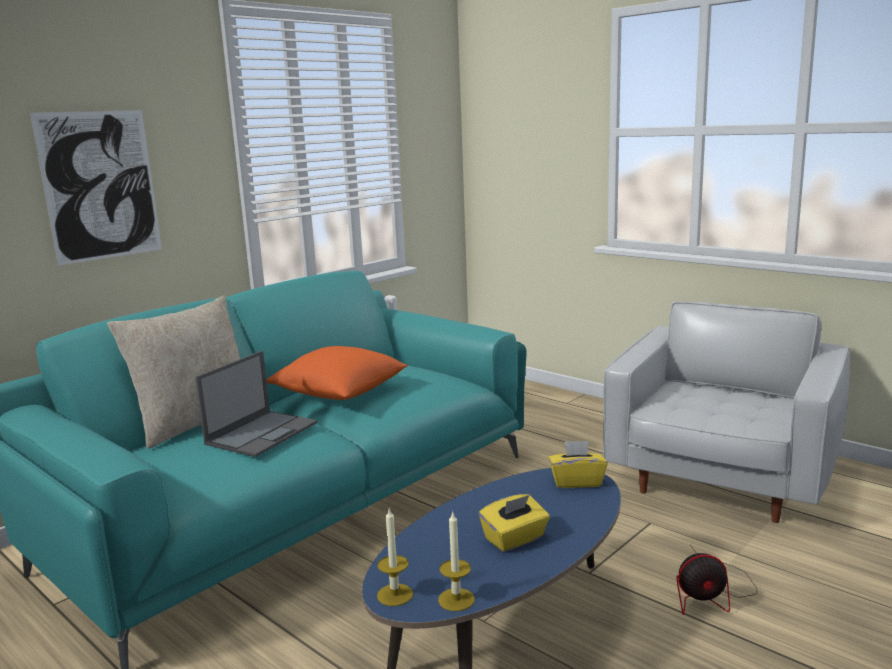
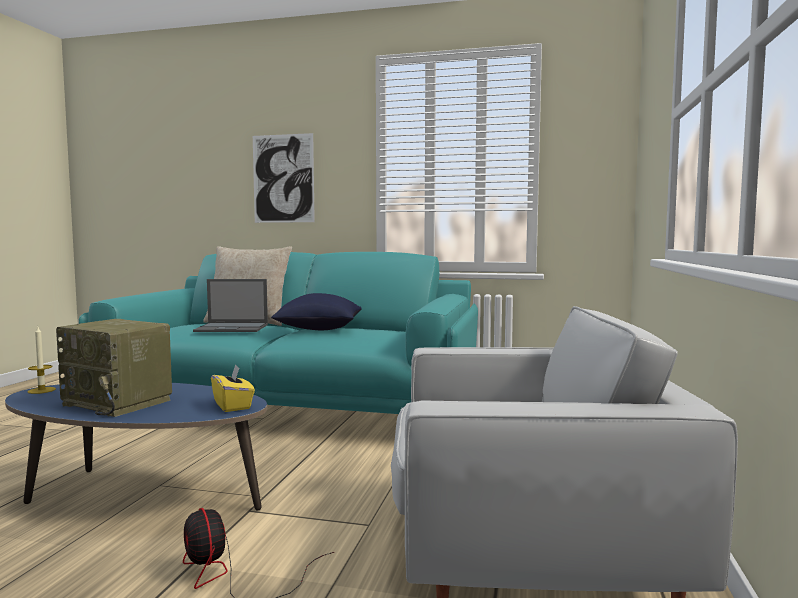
camera: 60 degrees right, 10 degrees down
orange pillow [266,346,408,400] -> blue pillow [271,293,362,330]
candle [438,512,475,611] -> none
yellow tissue box [479,494,550,552] -> radio [56,319,172,417]

